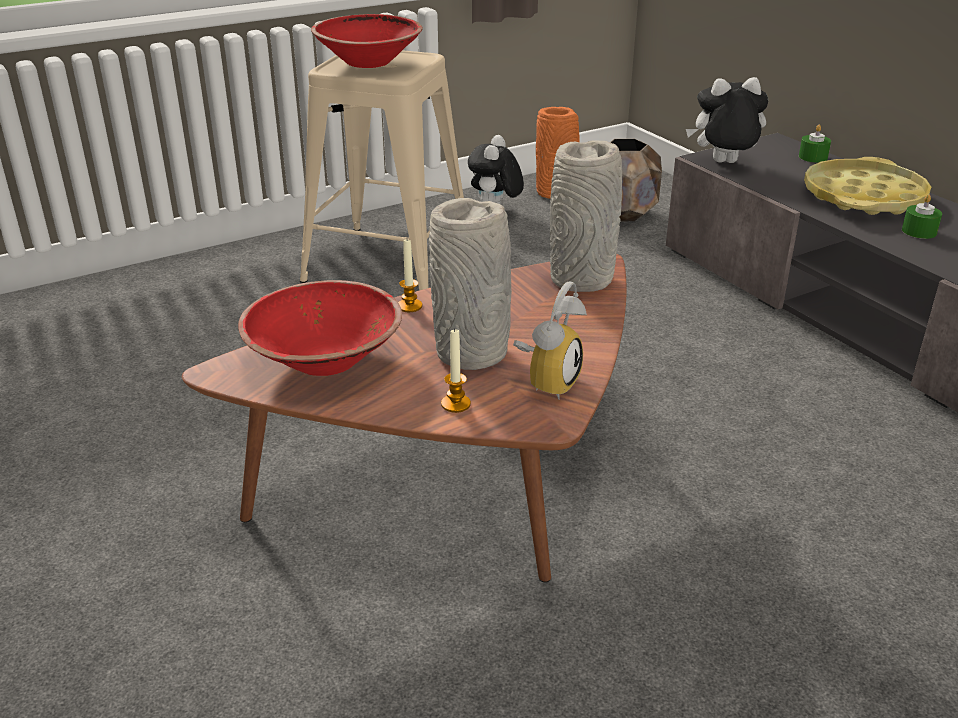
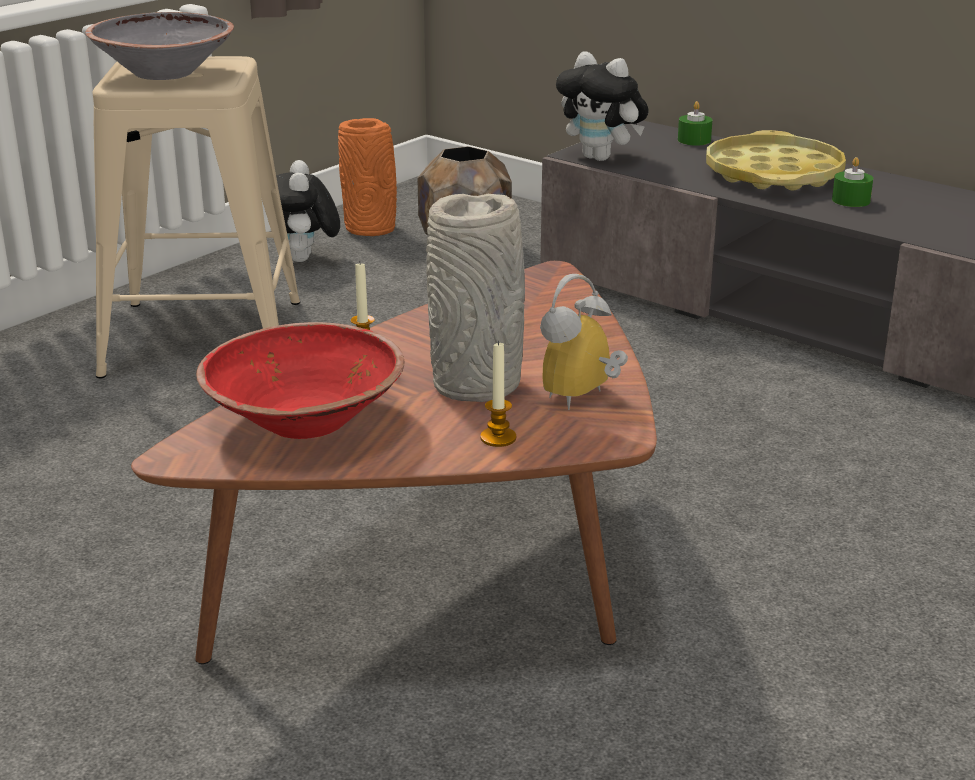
camera: 20 degrees left, 5 degrees down
red bowl [311,14,423,68] -> grey bowl [85,12,234,80]
alarm clock [513,281,587,400] -> alarm clock turned 150 degrees counterclockwise [540,274,628,410]
grey vase [550,140,622,292] -> none
plush toy [686,77,768,163] -> plush toy turned 120 degrees counterclockwise [556,51,649,161]

